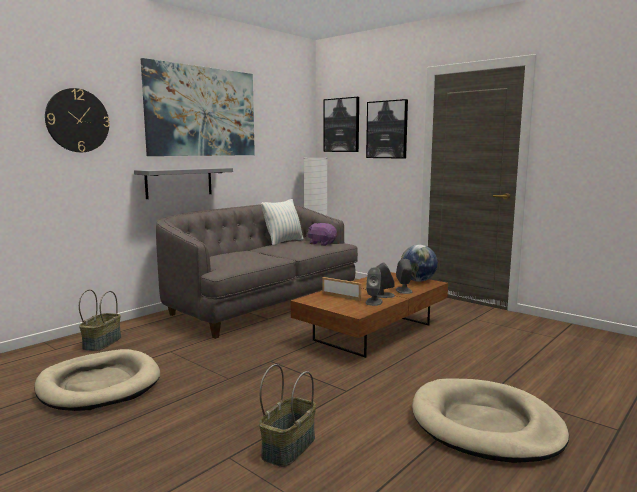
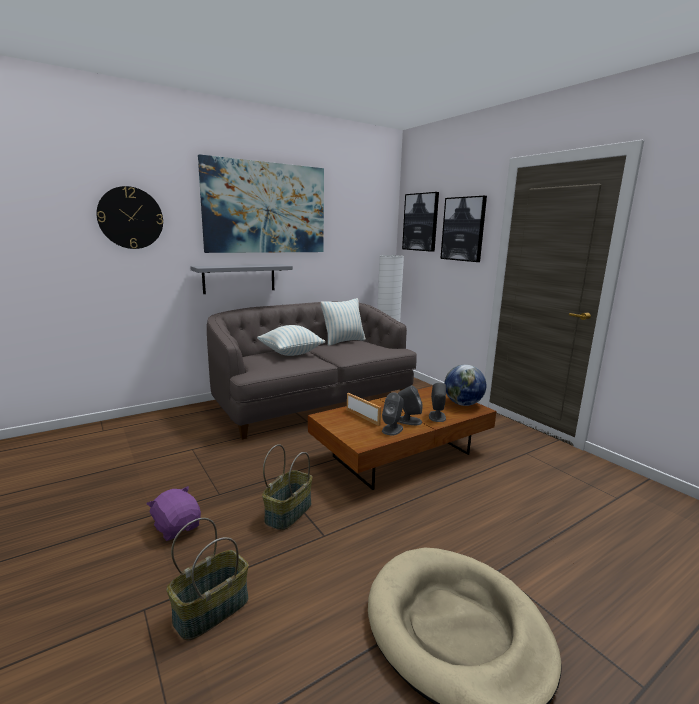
camera: 15 degrees right, 5 degrees up
beige dog bed [34,349,160,411] -> none
basket [79,289,121,351] -> basket moved to [262,444,312,530]
purple plush toy [307,223,337,246] -> purple plush toy moved to [147,486,201,541]
none -> pillow [257,325,325,356]

